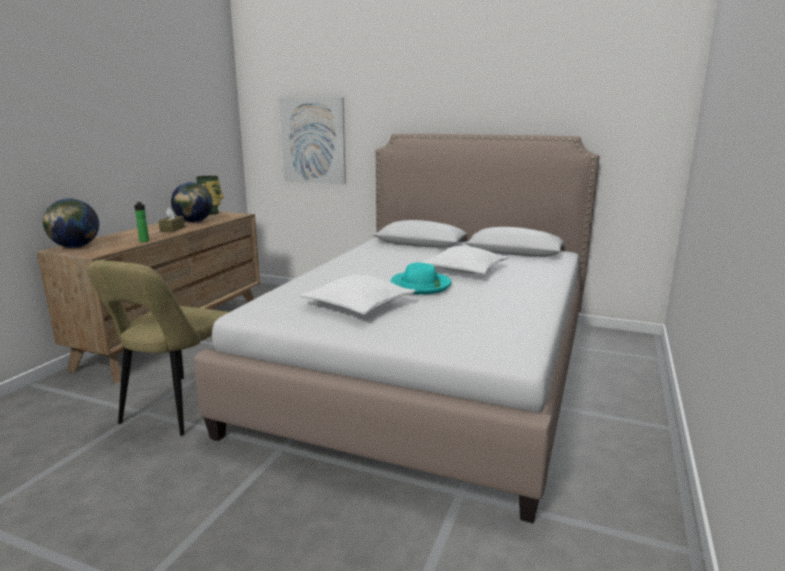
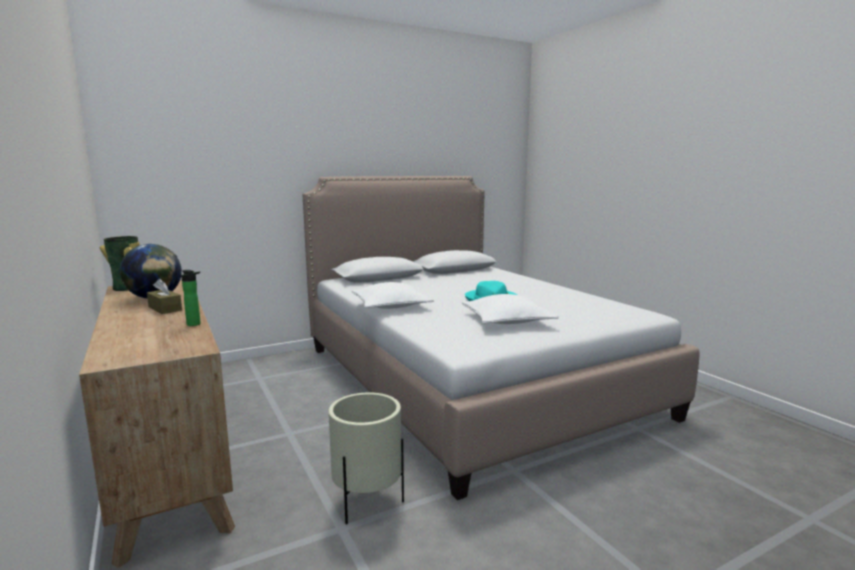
camera: 50 degrees left, 5 degrees down
globe [43,199,99,248] -> none
beige chair [87,260,229,436] -> beige planter [329,392,404,524]
picture [279,97,346,184] -> none
white pillow [420,246,508,274] -> white pillow moved to [352,282,434,309]

